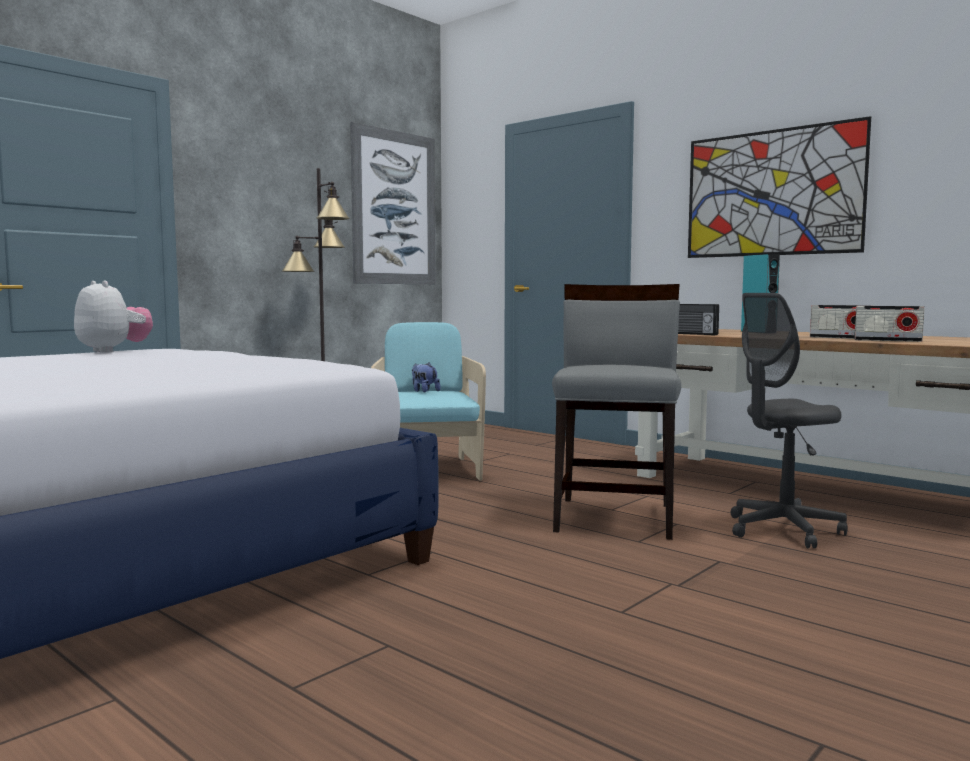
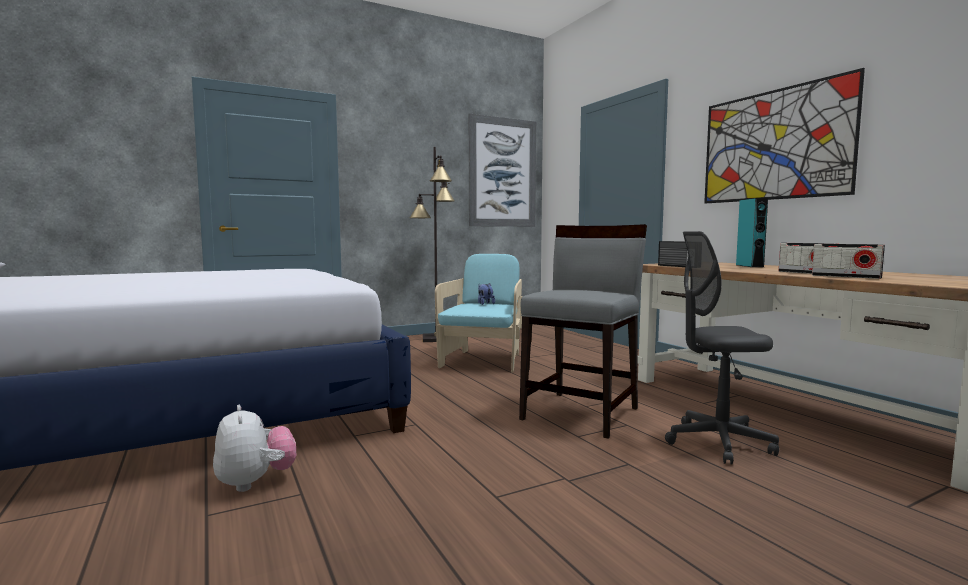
camera: 20 degrees right, 0 degrees up
plush toy [74,280,153,353] -> plush toy moved to [213,405,296,492]

